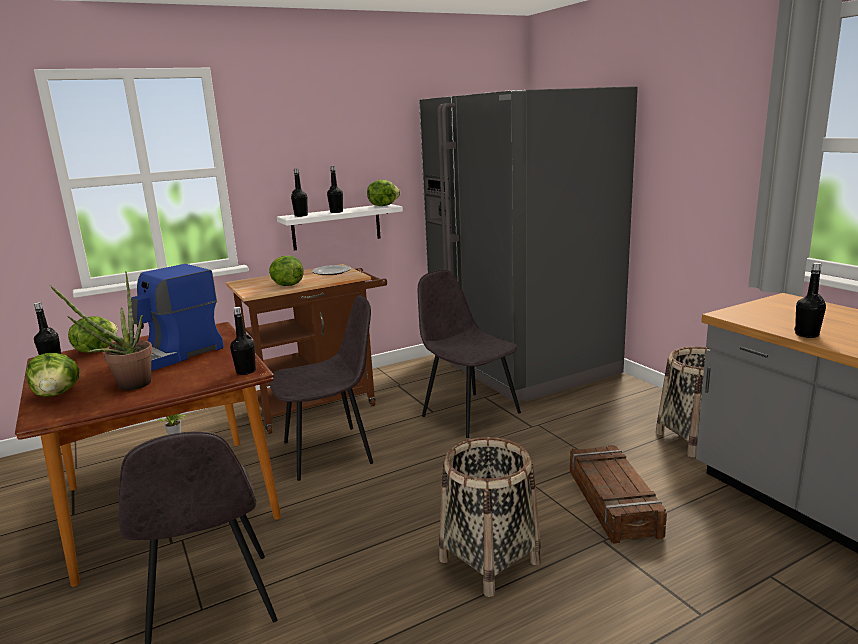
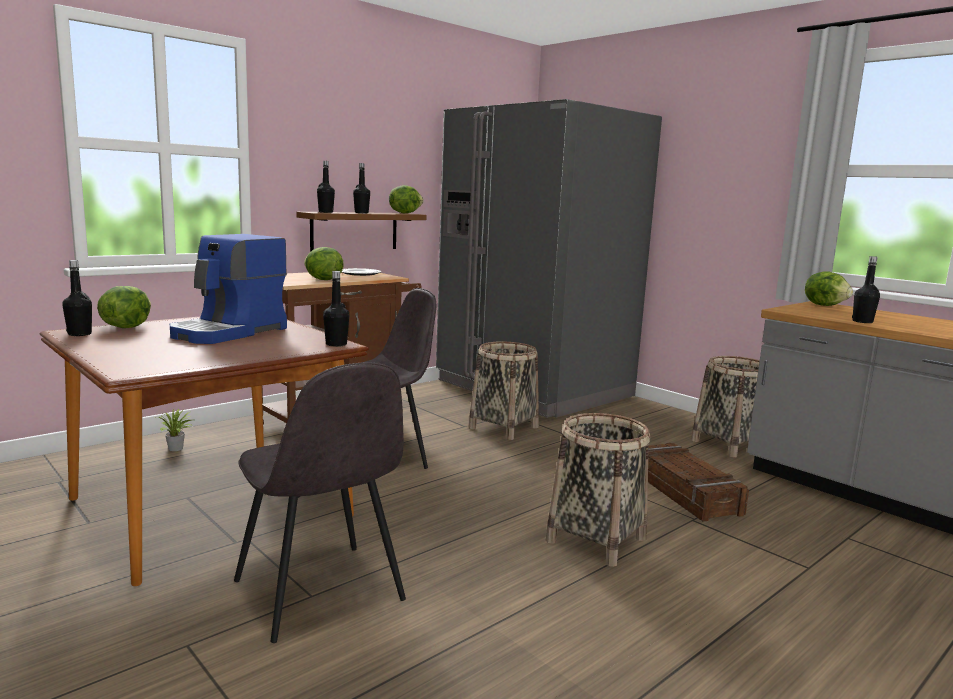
camera: 15 degrees left, 5 degrees down
lettuce [26,353,79,397] -> lettuce moved to [805,271,853,306]
potted plant [50,271,153,390] -> none
white shelf [277,204,403,251] -> brown shelf [296,212,427,251]
grey chair [418,270,521,438] -> basket [469,341,539,440]

